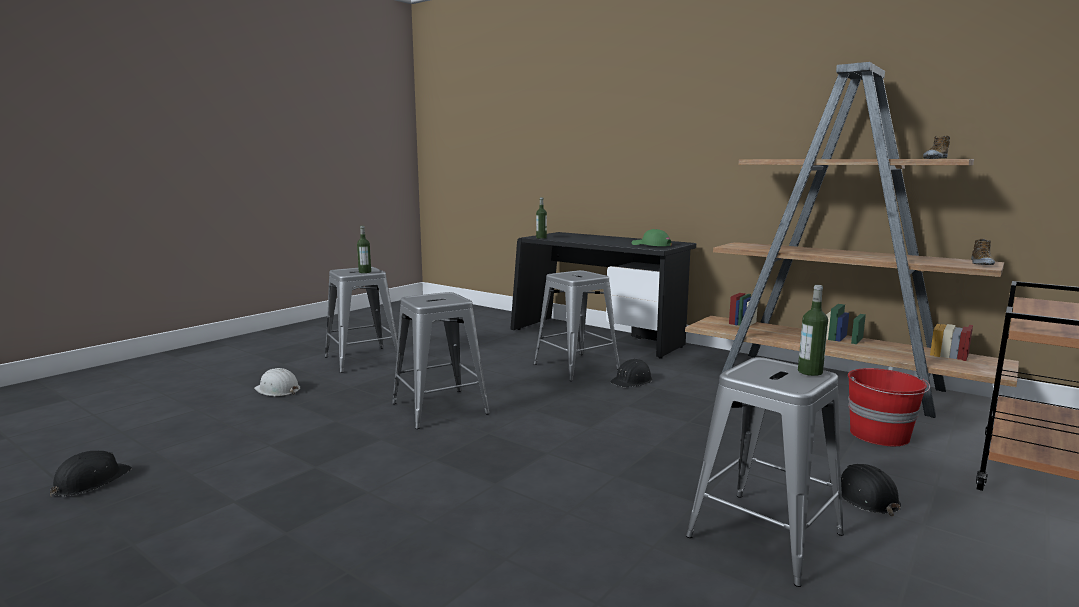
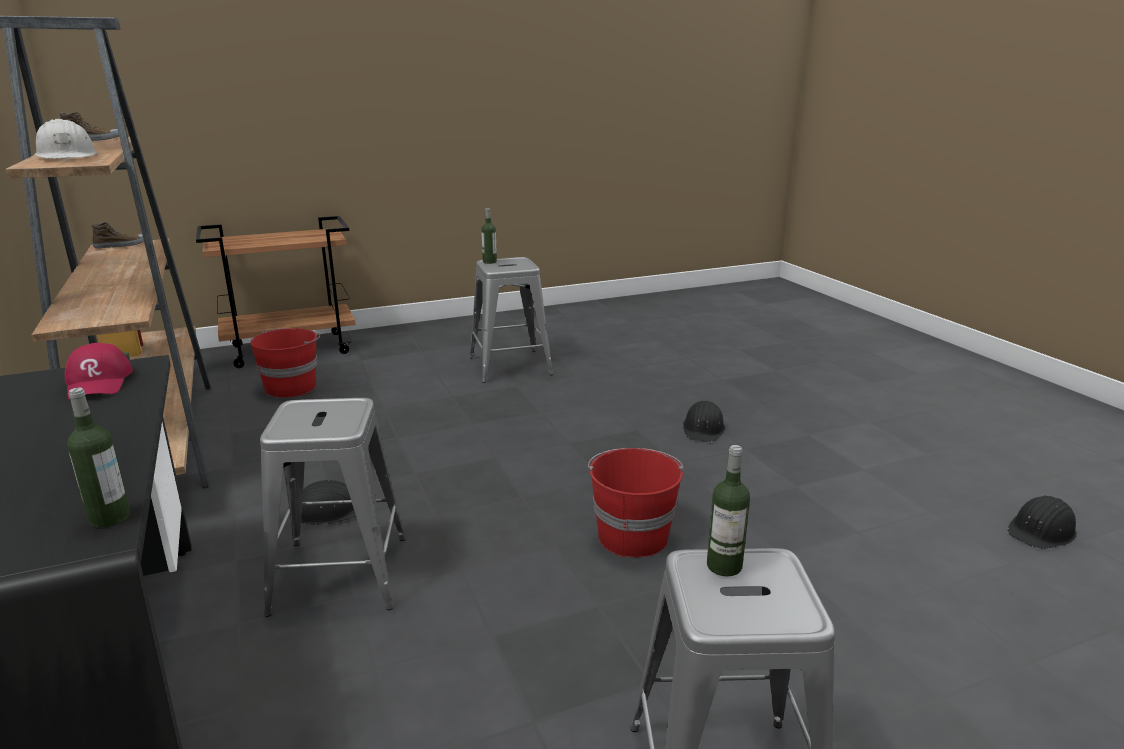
camera: 150 degrees left, 10 degrees up
white hard hat [254,368,300,396] -> white hard hat moved to [34,119,98,159]
grey stool [392,292,490,429] -> red bucket [588,448,684,558]
green cap [632,229,672,246] -> red cap [64,343,133,400]
black hard hat [829,464,901,516] -> black hard hat moved to [683,401,725,442]

